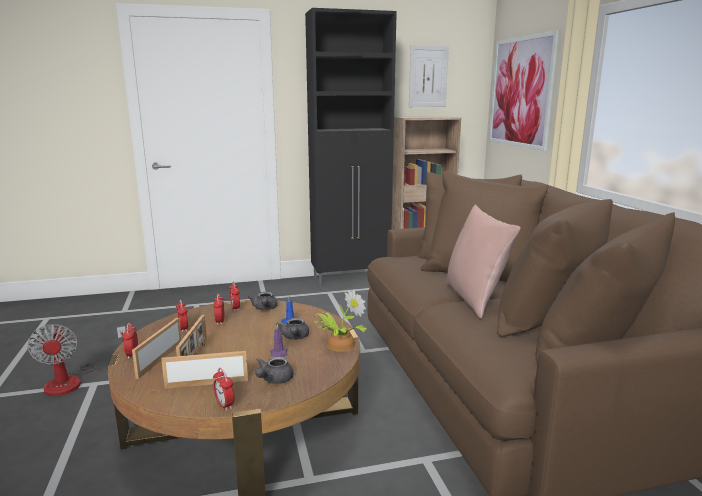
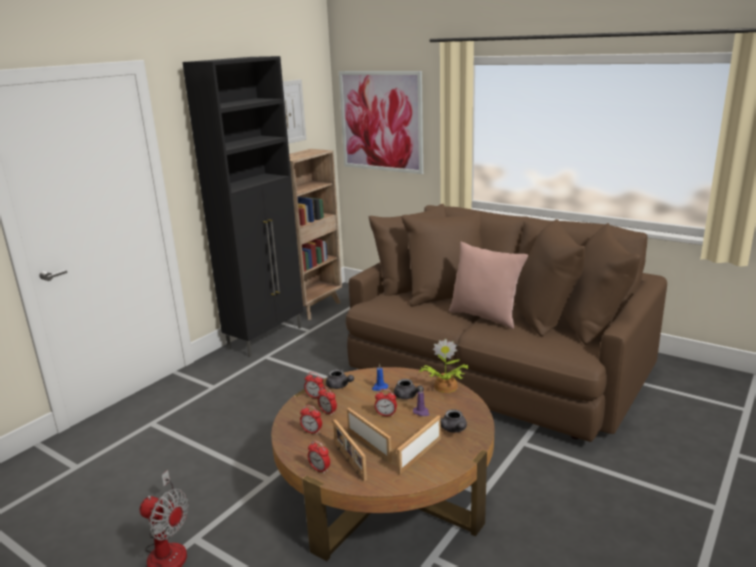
camera: 40 degrees left, 5 degrees up
alarm clock [213,368,234,411] -> alarm clock moved to [375,389,397,417]

